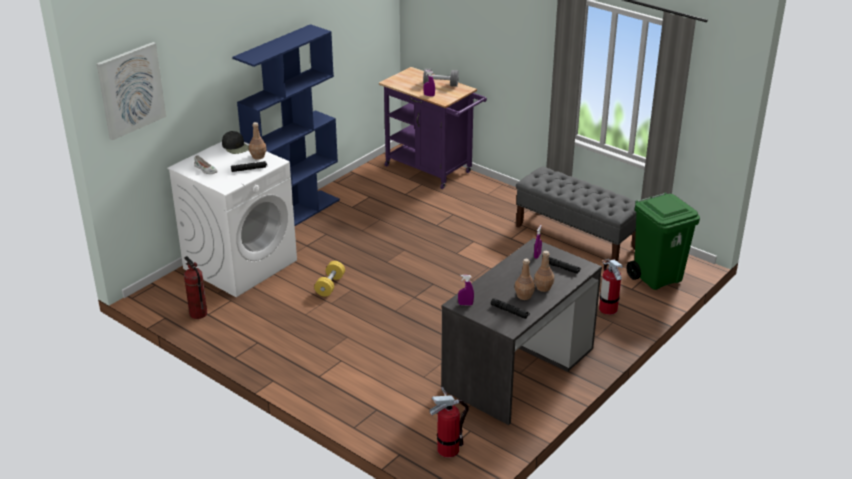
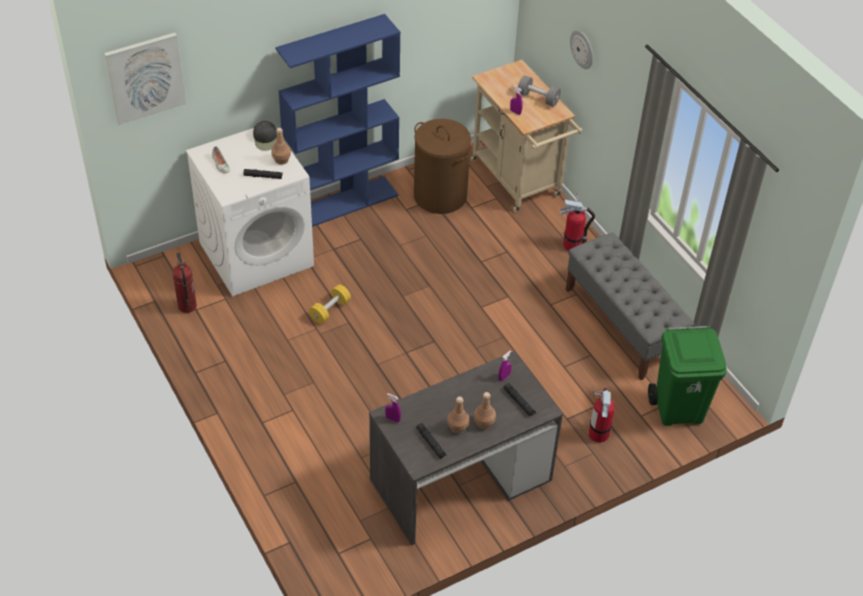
camera: 20 degrees right, 15 degrees up
purple cart [379,67,487,189] -> beige cart [471,60,582,212]
fire extinguisher [429,387,469,458] -> fire extinguisher moved to [560,194,595,251]
none -> brown laundry basket [414,119,471,214]
none -> wall clock [570,30,593,69]

